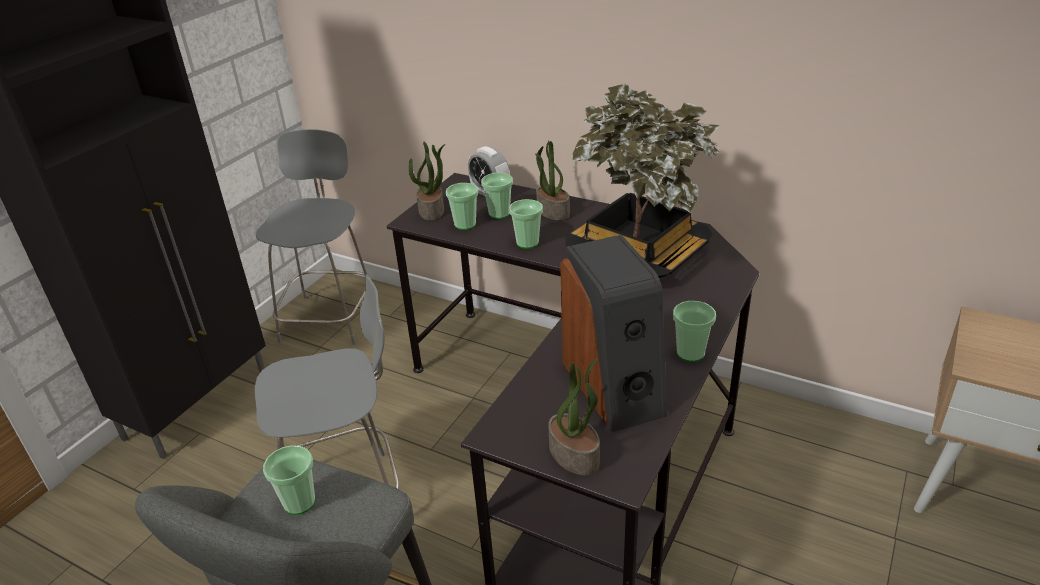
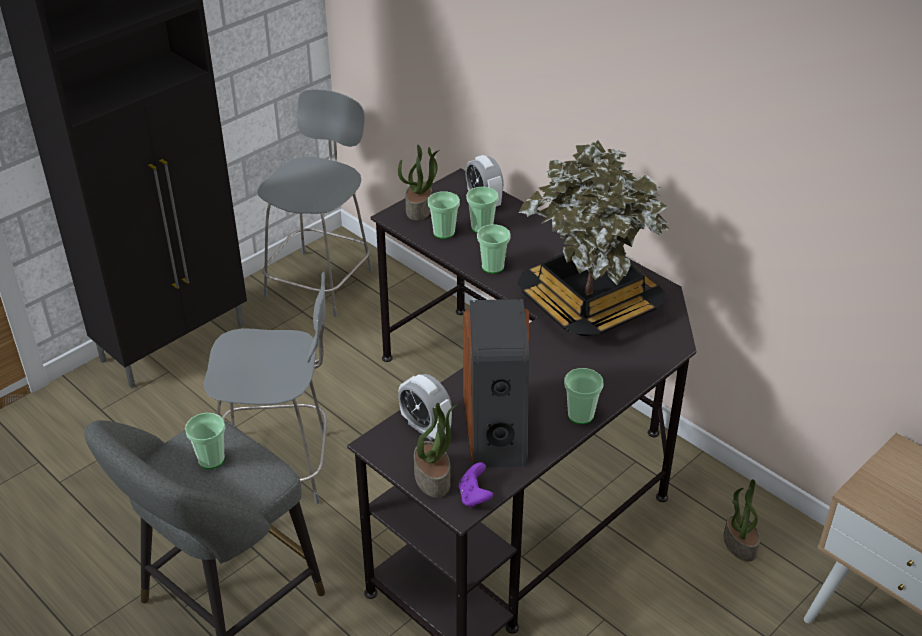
camera: 15 degrees right, 5 degrees up
potted plant [535,140,570,220] -> potted plant moved to [723,479,760,562]
none -> alarm clock [398,374,452,440]
none -> purple game controller [459,462,493,508]

